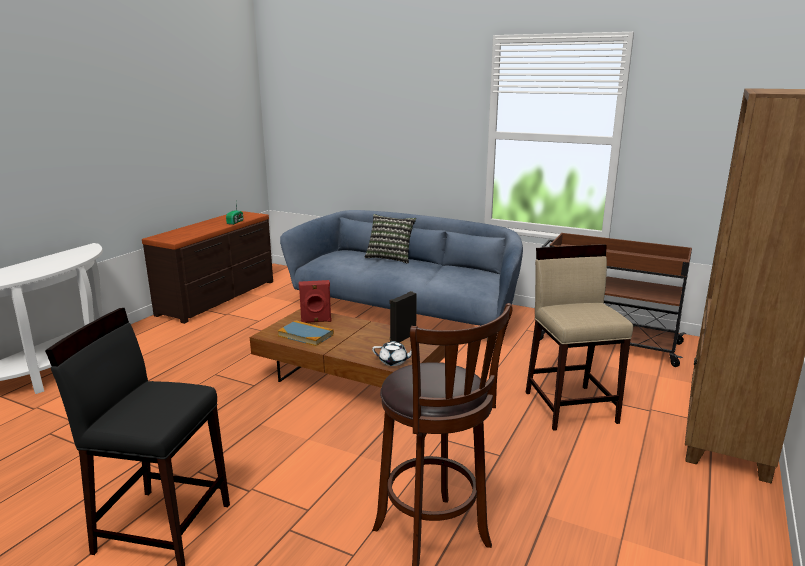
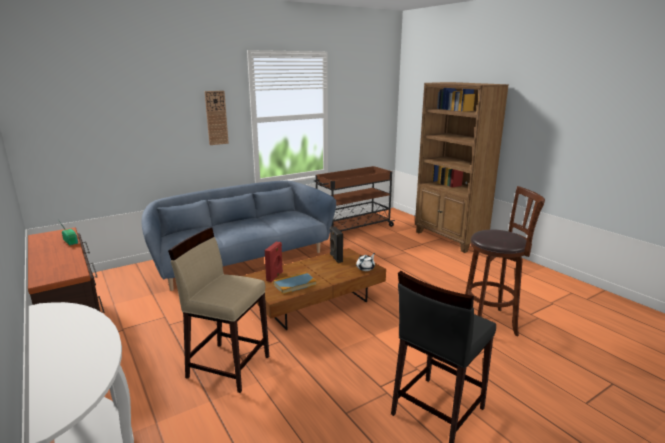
camera: 60 degrees left, 0 degrees up
pillow [365,214,416,264] -> none
beige stool [526,244,633,431] -> beige stool moved to [168,228,269,393]
none -> wall clock [205,91,229,145]

